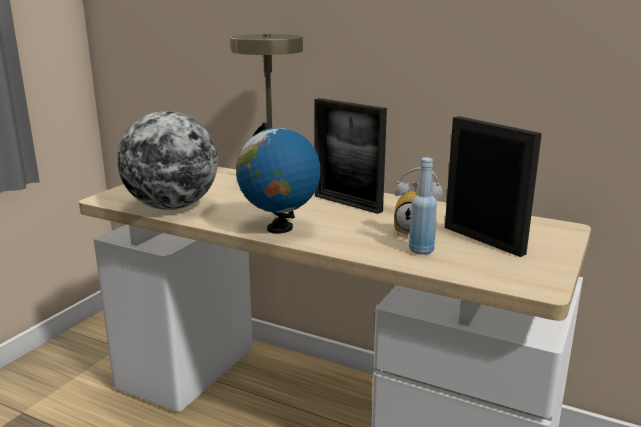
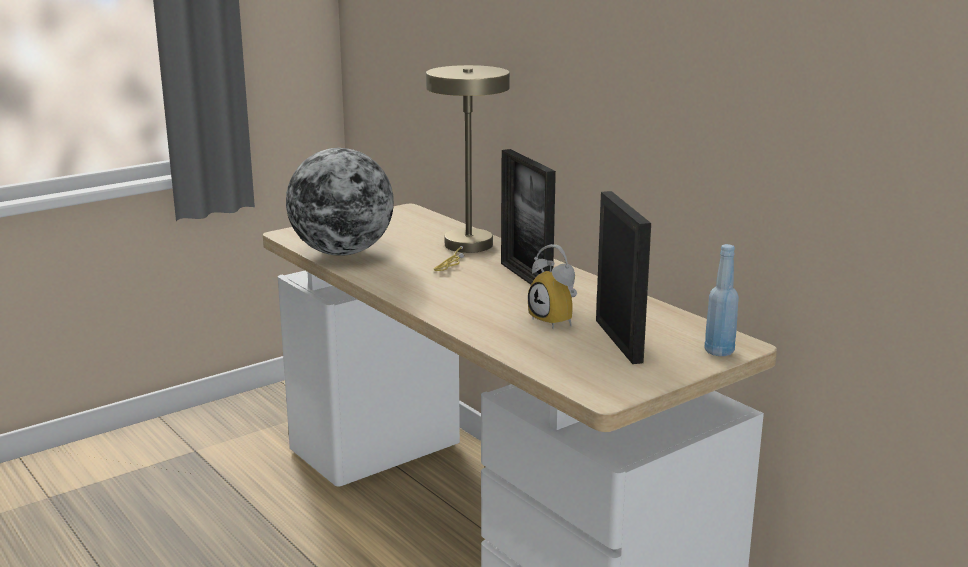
camera: 25 degrees right, 0 degrees up
globe [236,122,321,234] -> none
blue bottle [409,157,437,255] -> blue bottle moved to [704,244,739,356]

